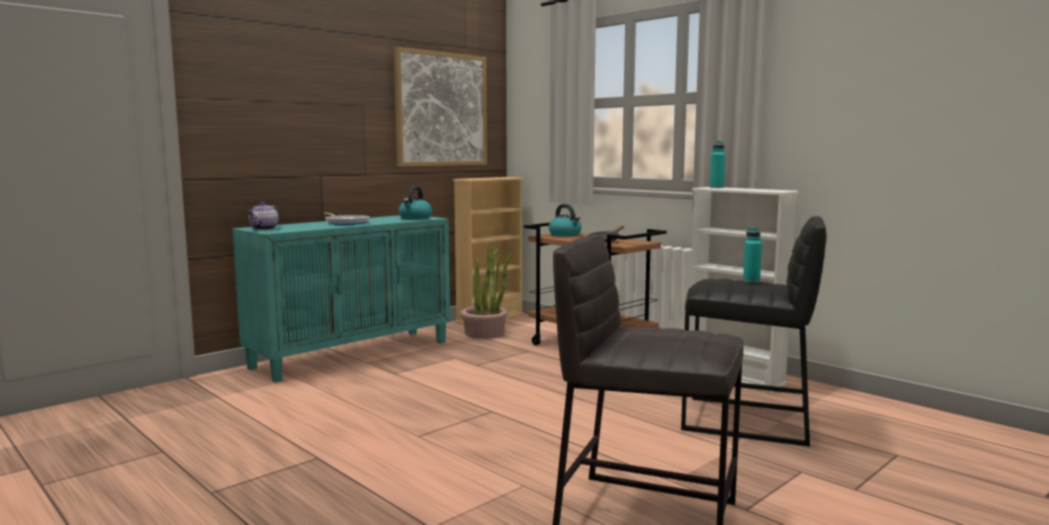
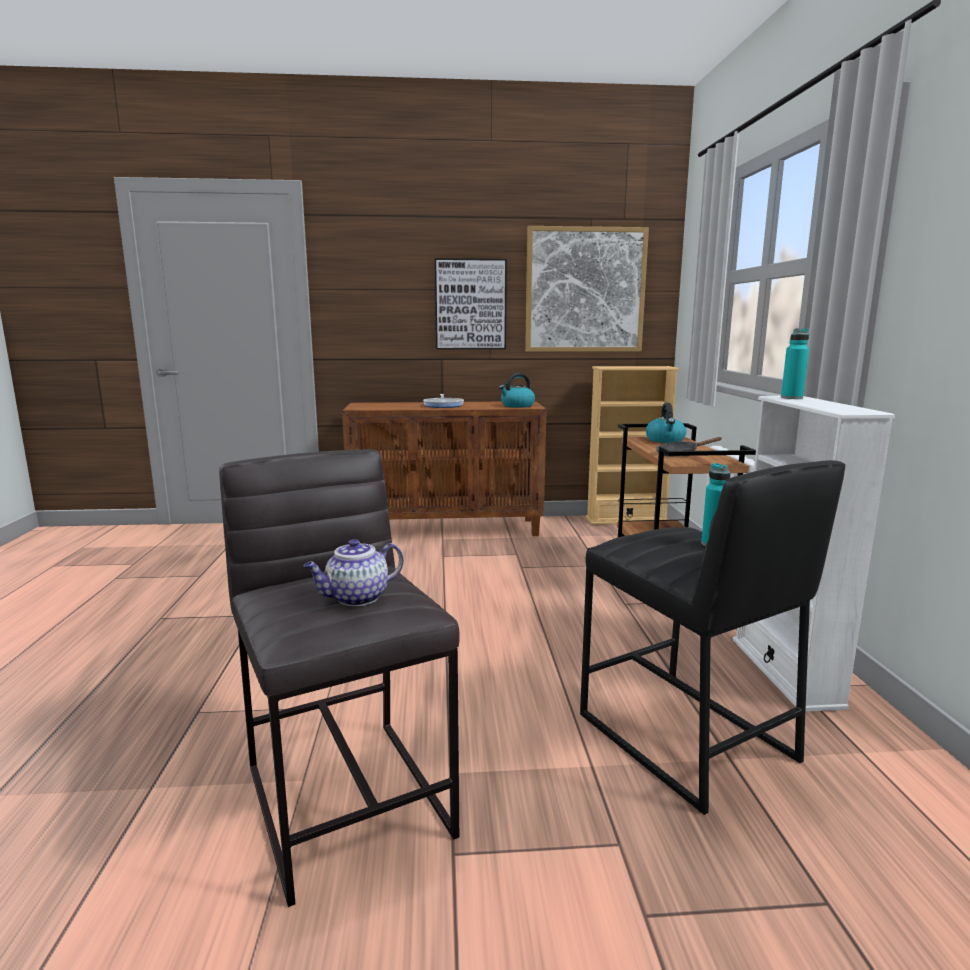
camera: 40 degrees right, 5 degrees up
turquoise cabinet [232,215,450,382] -> brown cabinet [342,401,547,536]
teapot [247,202,279,230] -> teapot moved to [304,539,404,606]
potted plant [460,246,513,339] -> none
none -> picture [435,258,507,349]

